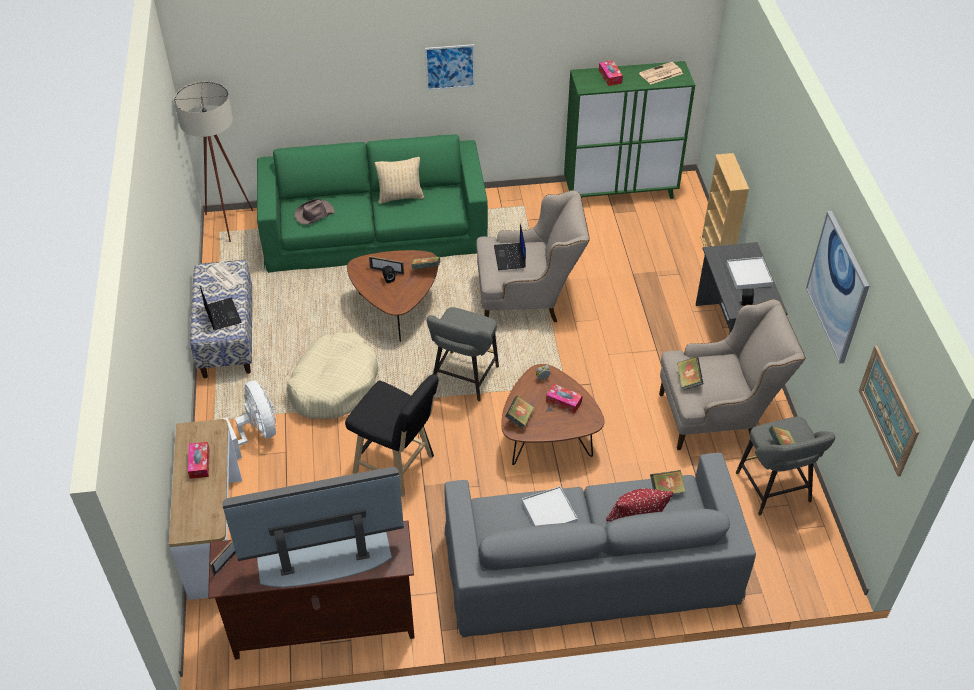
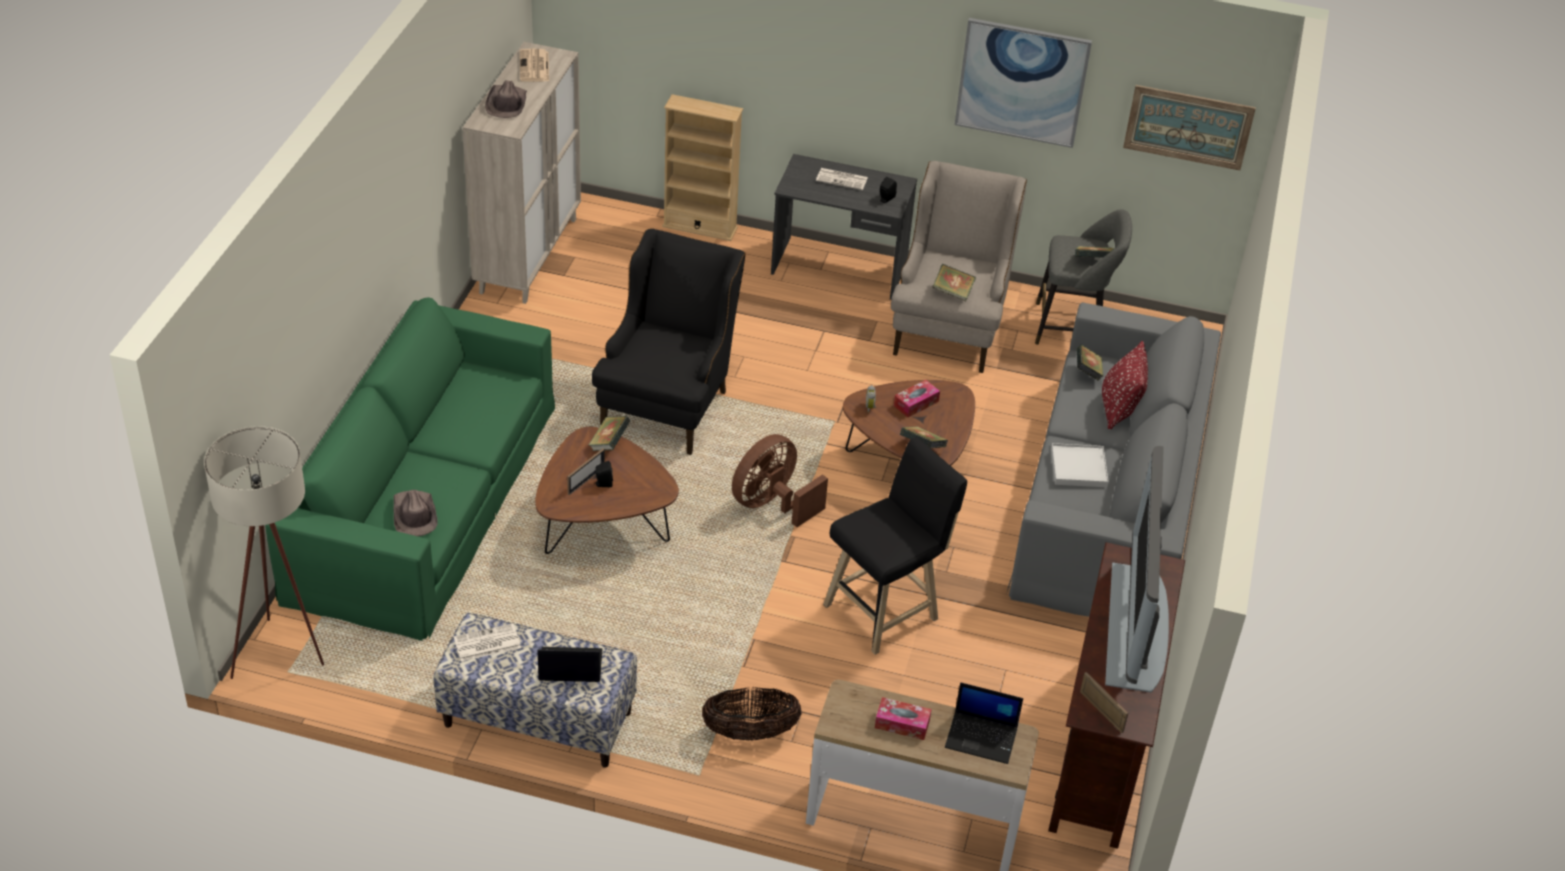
camera: 70 degrees left, 5 degrees down
white fan [223,380,277,459] -> basket [702,687,802,741]
beige dog bed [287,332,378,419] -> none
beige pillow [375,157,424,204] -> none
picture [425,44,475,90] -> none
grey stool [427,307,499,401] -> brown fan [732,434,828,527]
beige armchair [476,190,590,322] -> black armchair [592,229,745,455]
laptop [494,223,526,270] -> laptop moved to [945,682,1023,764]
green cabinet [564,61,695,199] -> beige cabinet [463,42,581,304]
tissue box [599,60,623,86] -> brown hat [485,80,527,118]
white tray [727,257,773,290] -> newspaper [816,168,868,190]

